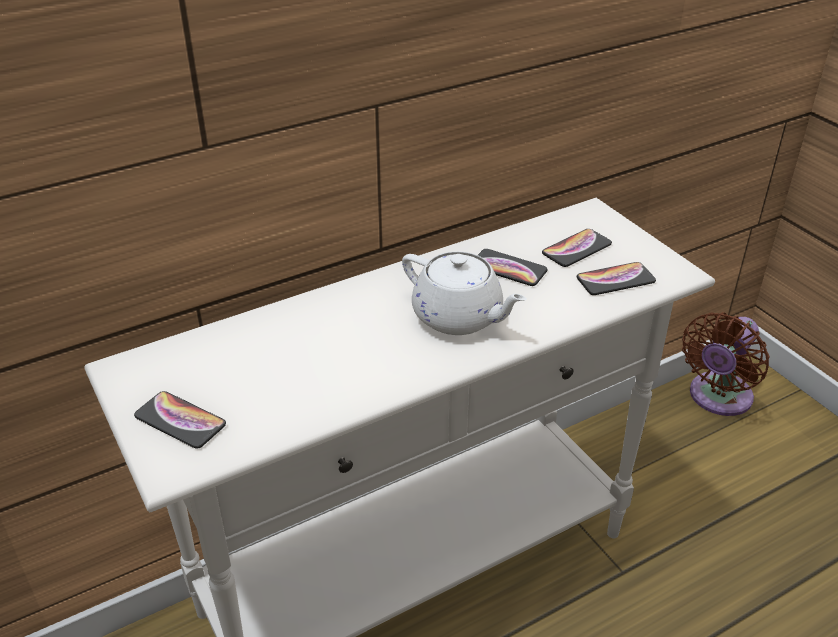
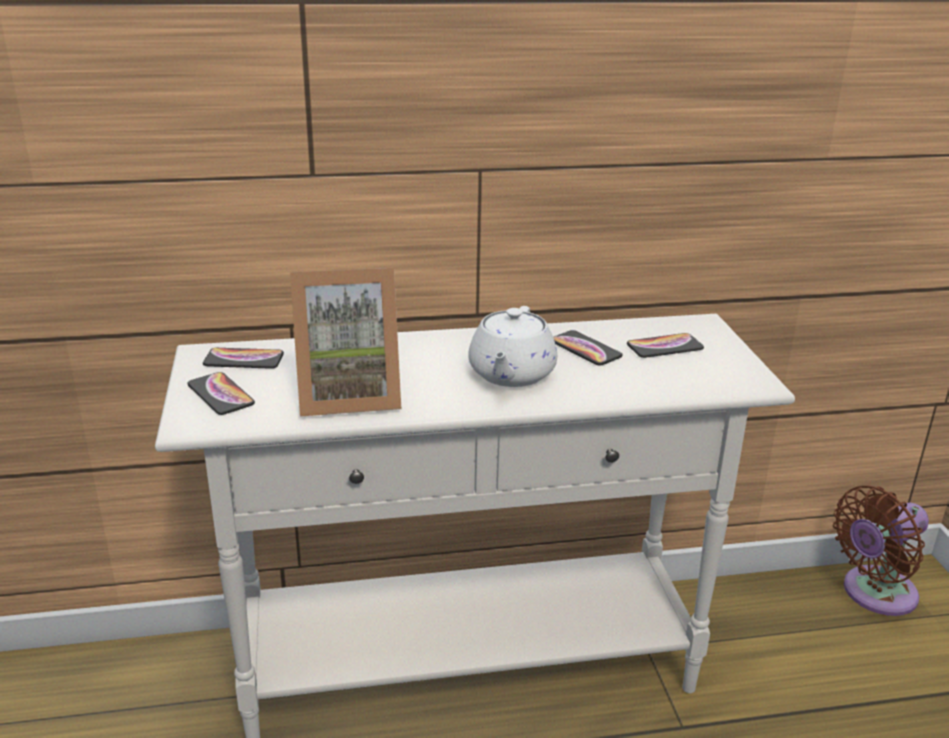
camera: 20 degrees right, 10 degrees down
white teapot [402,251,527,335] -> white teapot turned 45 degrees clockwise [468,306,557,387]
phone [577,262,656,295] -> phone moved to [203,348,284,369]
none -> picture frame [290,267,401,416]

